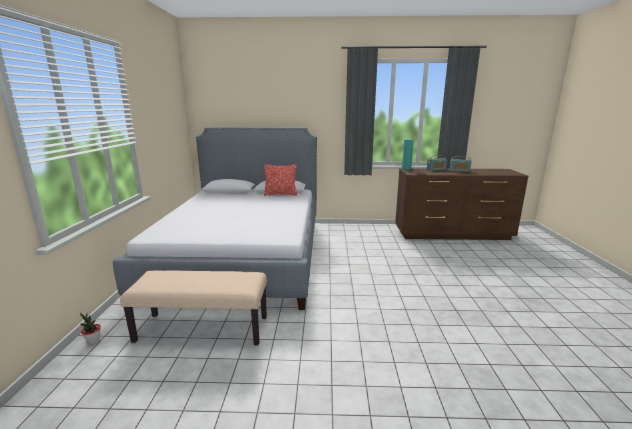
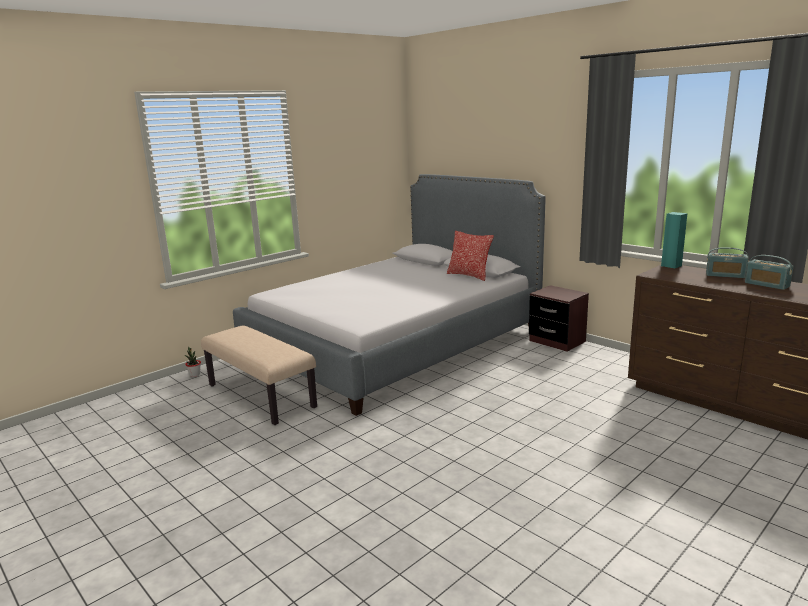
camera: 45 degrees right, 0 degrees up
none -> brown nightstand [529,285,589,352]

